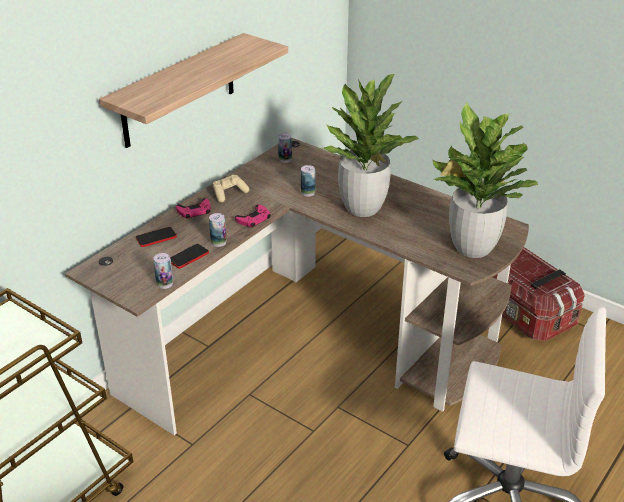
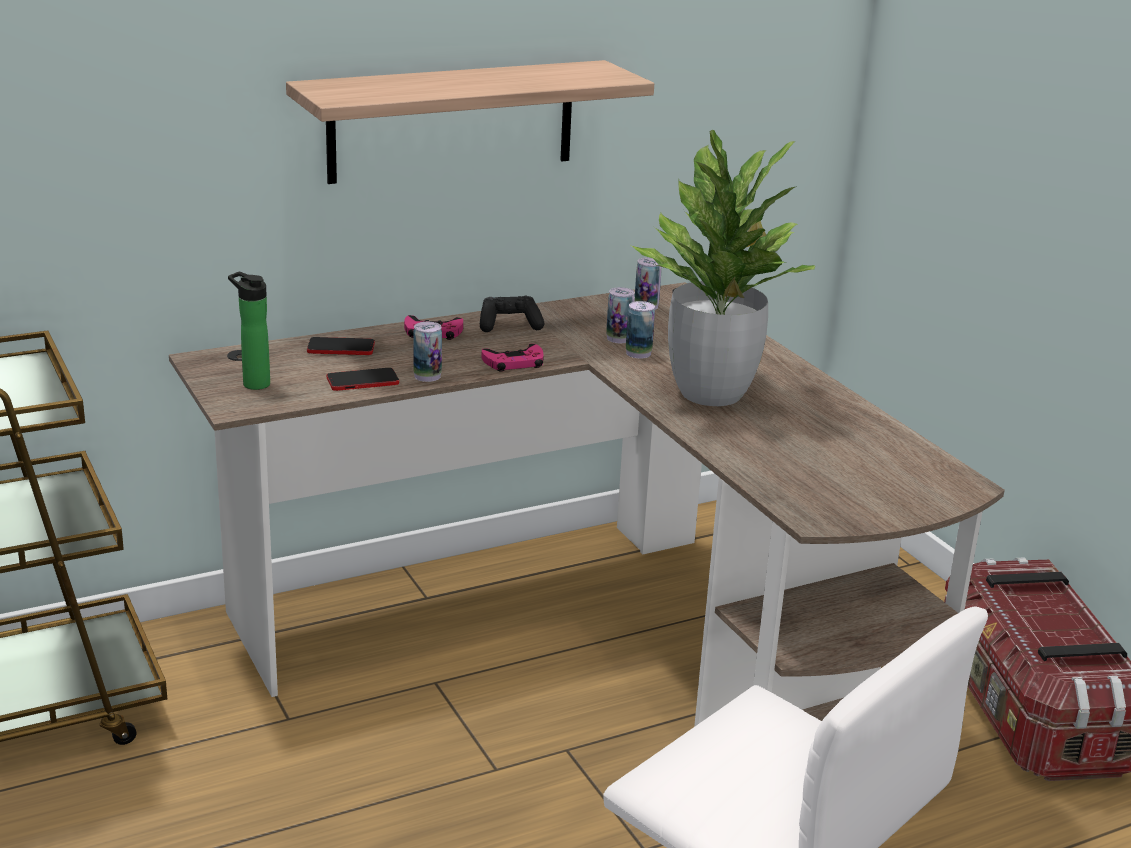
camera: 25 degrees right, 10 degrees down
can [153,253,173,289] -> can moved to [606,287,635,343]
beige game controller [213,175,249,203] -> black game controller [480,296,544,332]
potted plant [432,102,538,258] -> none
none -> bottle [228,272,270,390]

